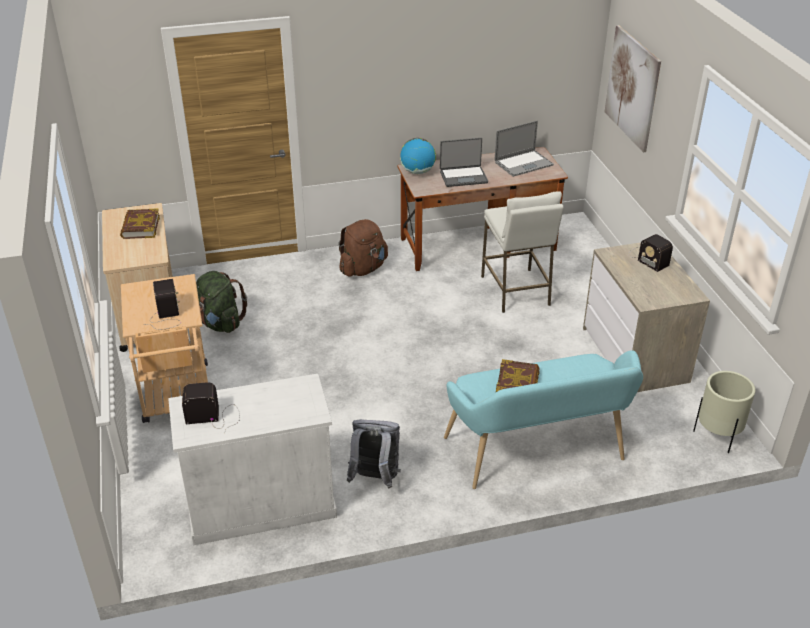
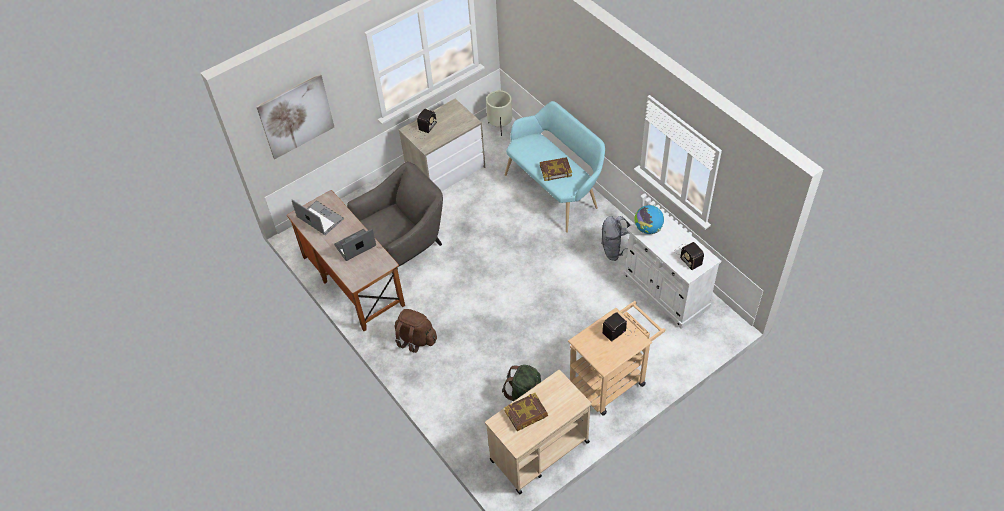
camera: 110 degrees left, 15 degrees up
globe [400,138,436,174] -> globe moved to [634,205,664,234]
laptop [440,138,488,187] -> laptop turned 90 degrees counterclockwise [334,229,376,261]
white stool [481,191,564,313] -> grey armchair [347,162,443,269]

